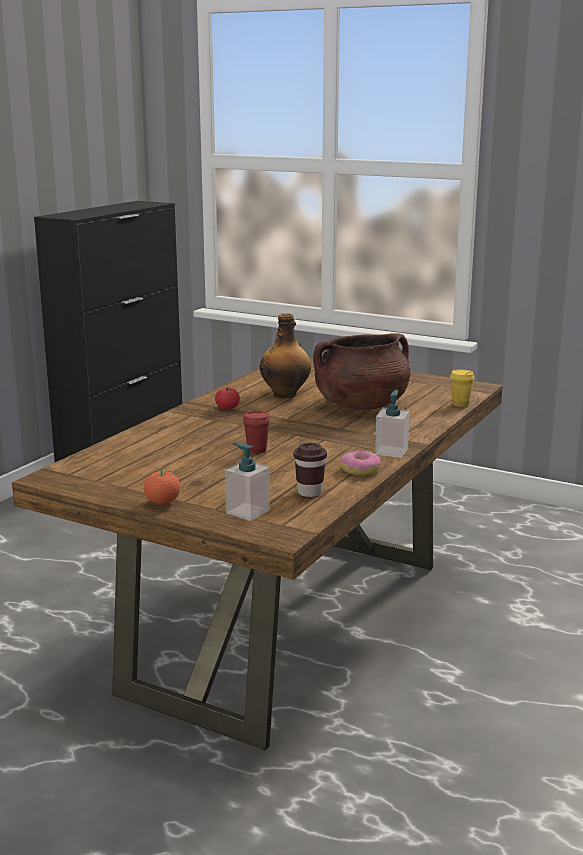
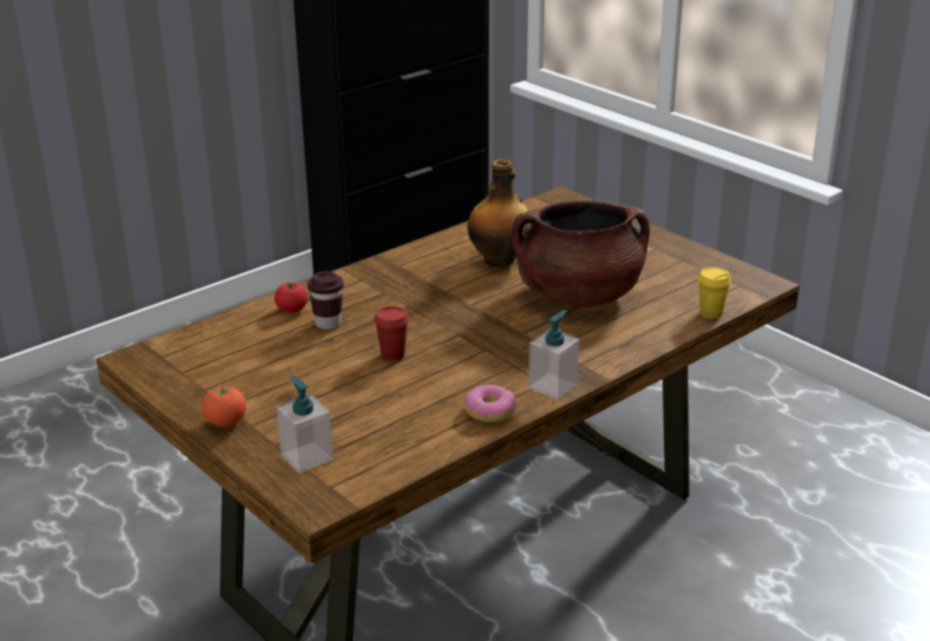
camera: 20 degrees right, 10 degrees up
tomato [215,387,240,410] -> tomato moved to [274,283,308,313]
brown cup [293,443,327,497] -> brown cup moved to [307,271,344,329]

